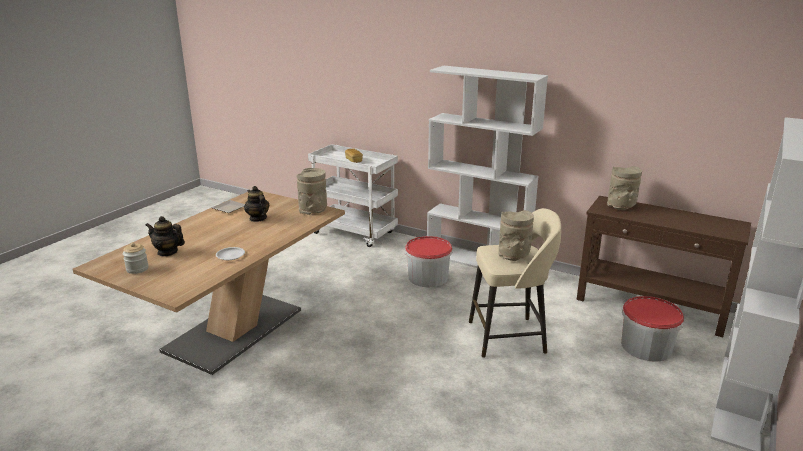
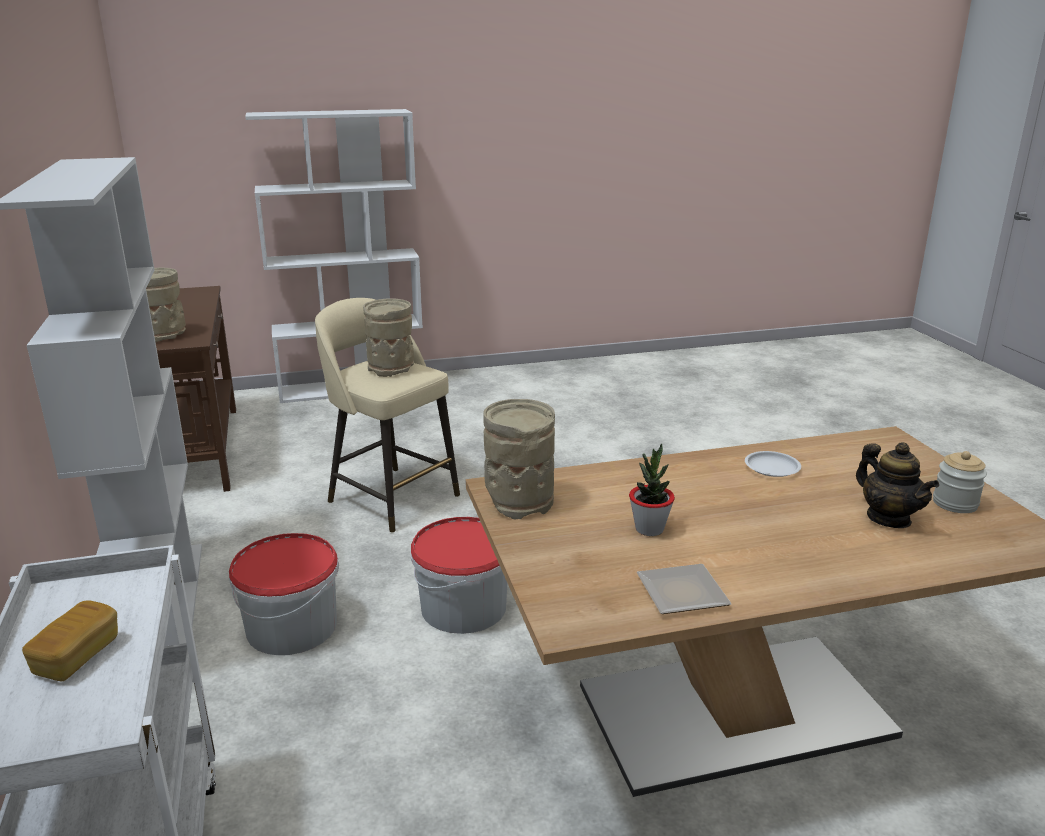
camera: 135 degrees left, 0 degrees up
teapot [244,186,269,222] -> potted plant [629,443,675,536]
bucket [621,296,684,362] -> bucket moved to [411,517,508,634]

